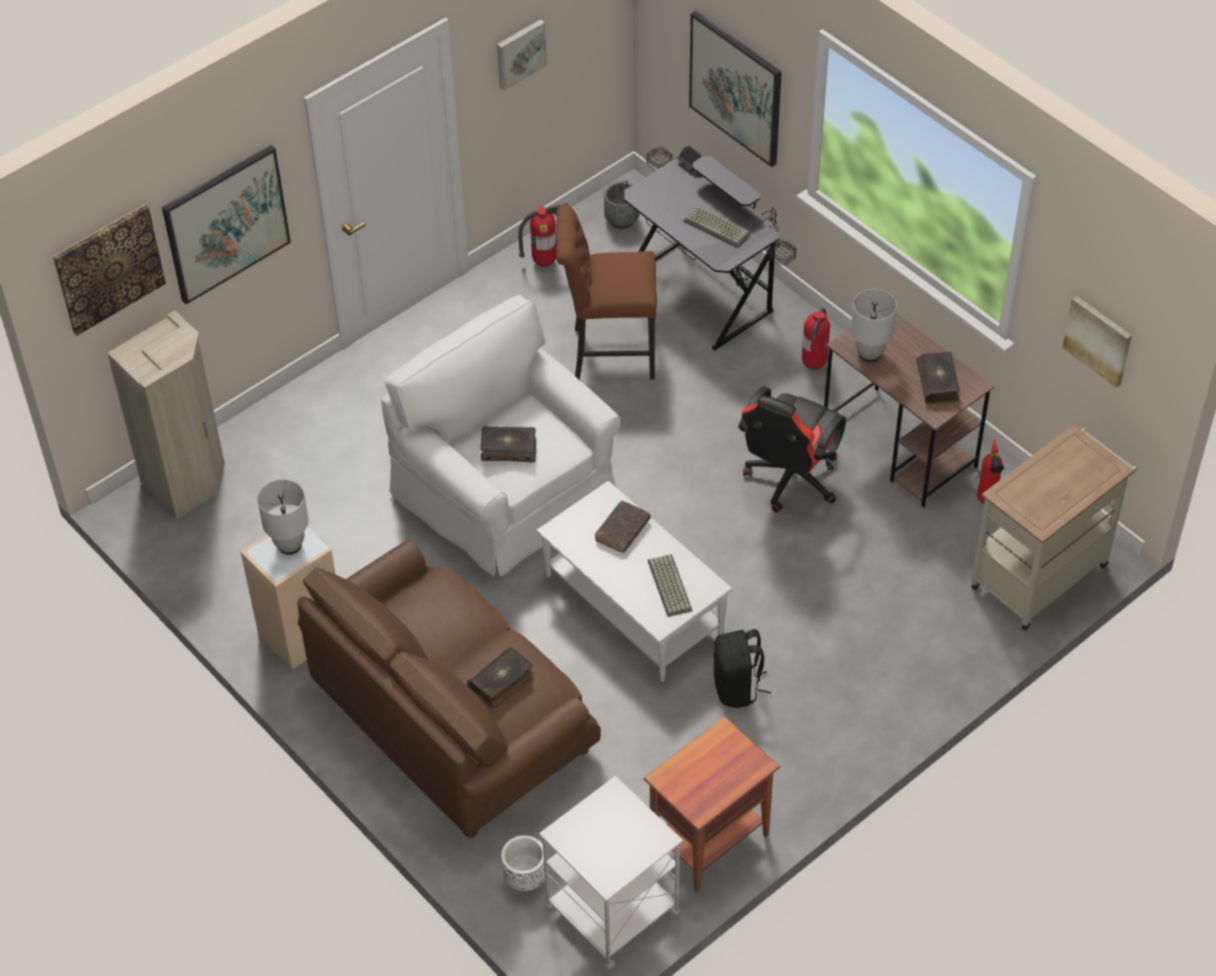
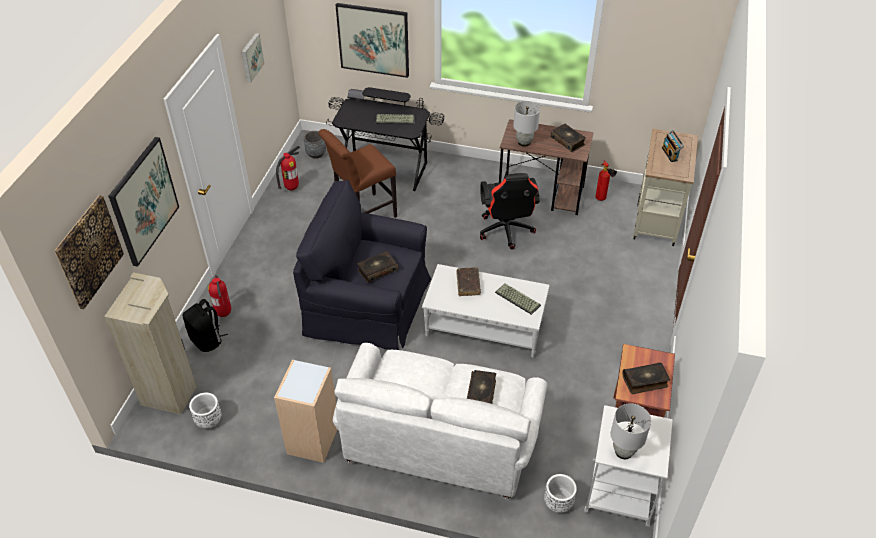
camera: 35 degrees left, 5 degrees down
white table lamp [257,479,309,555] -> white table lamp moved to [611,404,651,459]
brown sofa [297,540,601,838] -> white sofa [333,343,548,499]
white armchair [381,295,621,577] -> black armchair [293,180,431,350]
black backpack [713,629,771,708] -> black backpack moved to [182,299,228,352]
fire extinguisher [802,307,830,370] -> fire extinguisher moved to [208,275,231,317]
picture [1062,296,1132,388] -> none
none -> white planter [189,393,221,429]
none -> book [622,363,670,394]
none -> radio [662,130,684,162]

